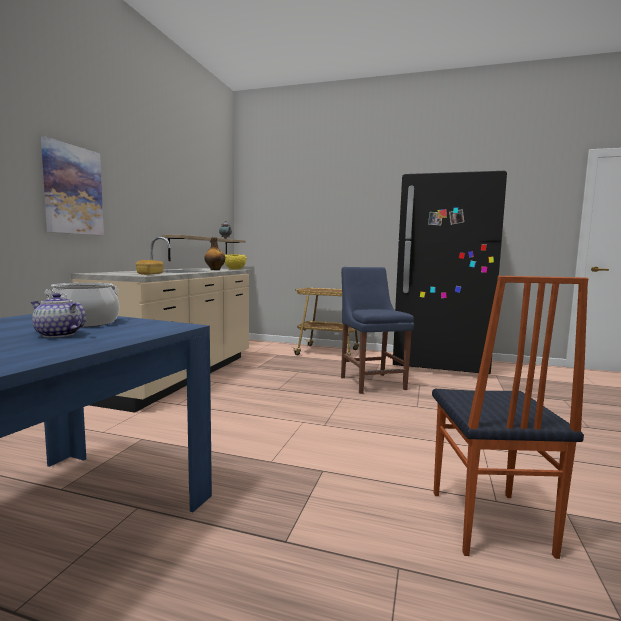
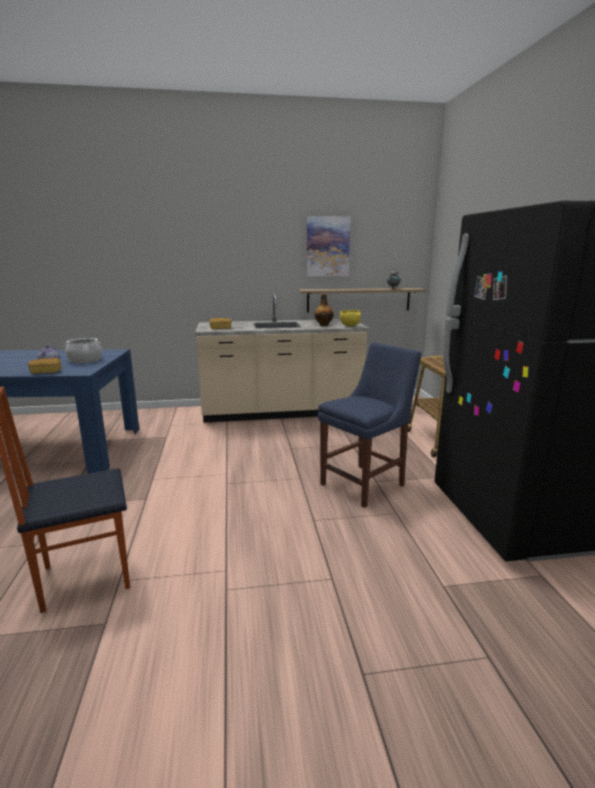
camera: 65 degrees right, 10 degrees up
picture [41,137,104,235] -> picture moved to [307,216,351,277]
none -> bread [28,358,61,374]

